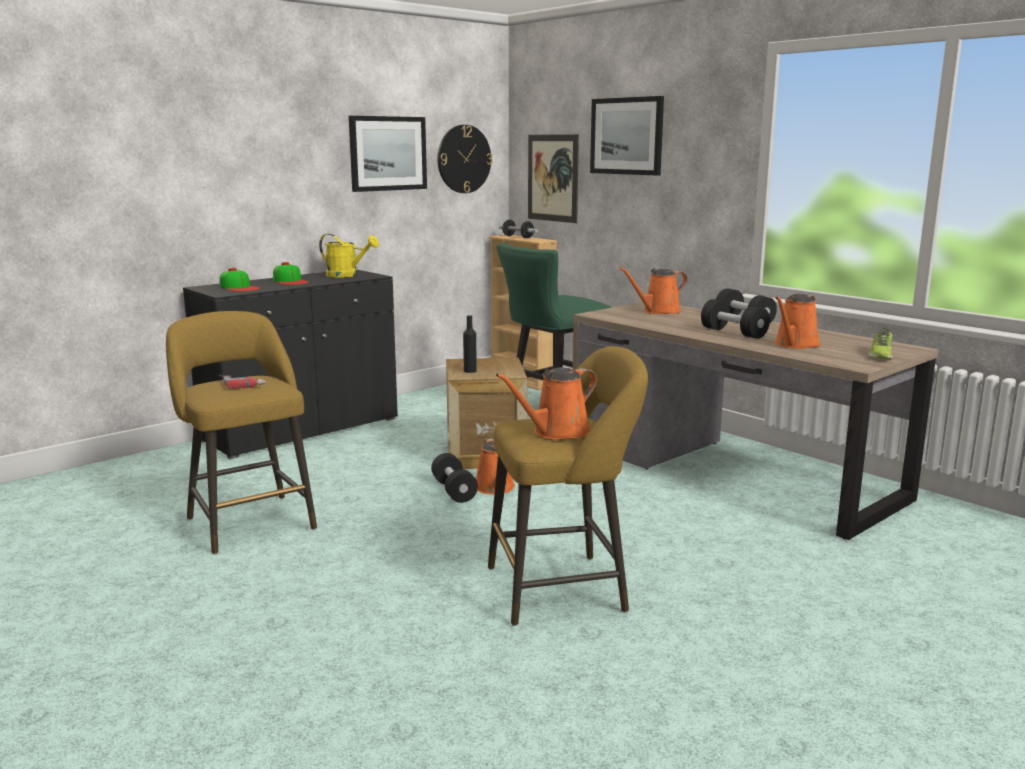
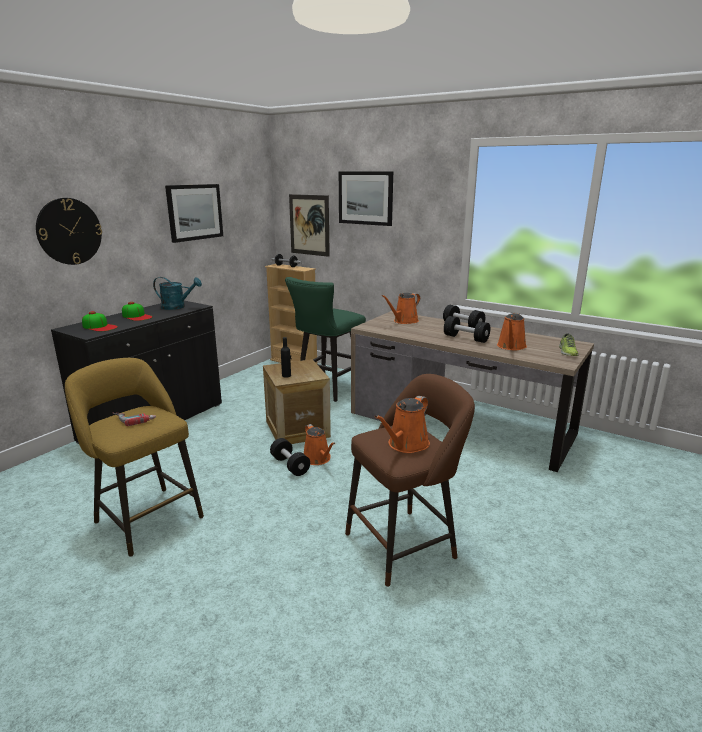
camera: 15 degrees left, 5 degrees up
yellow watering can [319,234,379,277] -> turquoise watering can [153,277,202,310]
wall clock [437,125,492,193] -> wall clock moved to [36,198,102,265]
yellow stool [488,346,648,626] -> brown stool [345,374,475,587]

